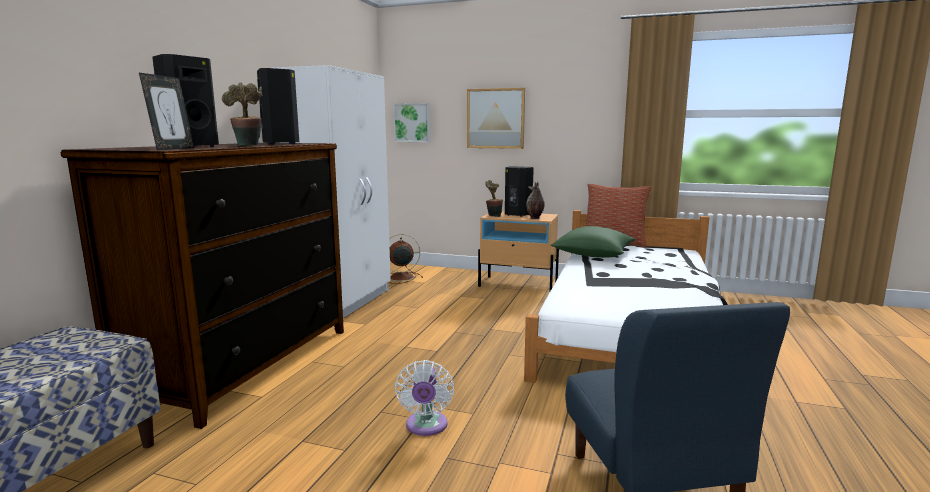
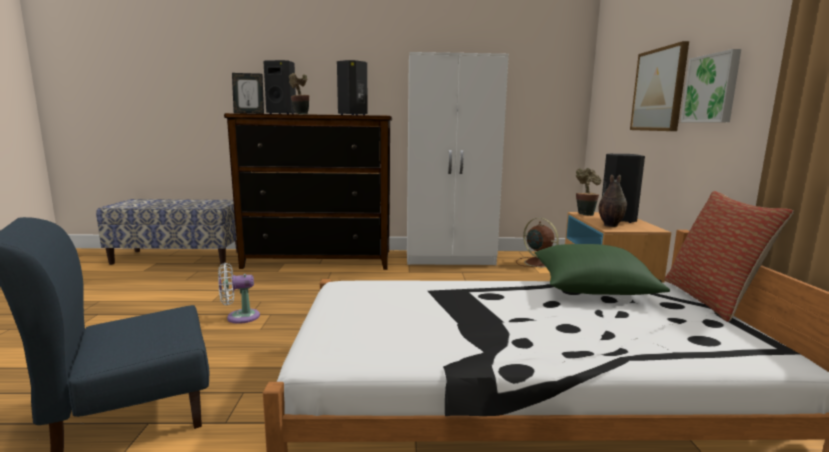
camera: 70 degrees right, 0 degrees up
picture [393,103,430,142] -> picture moved to [681,49,741,122]

